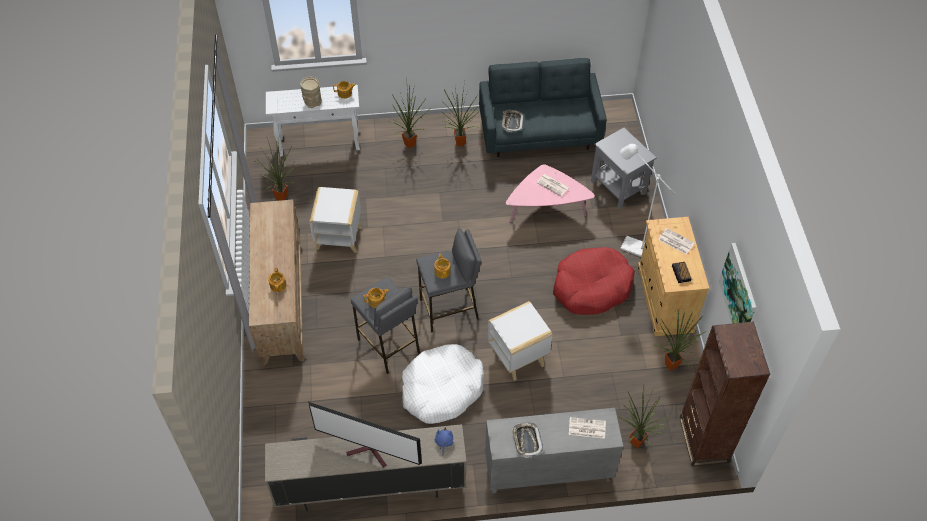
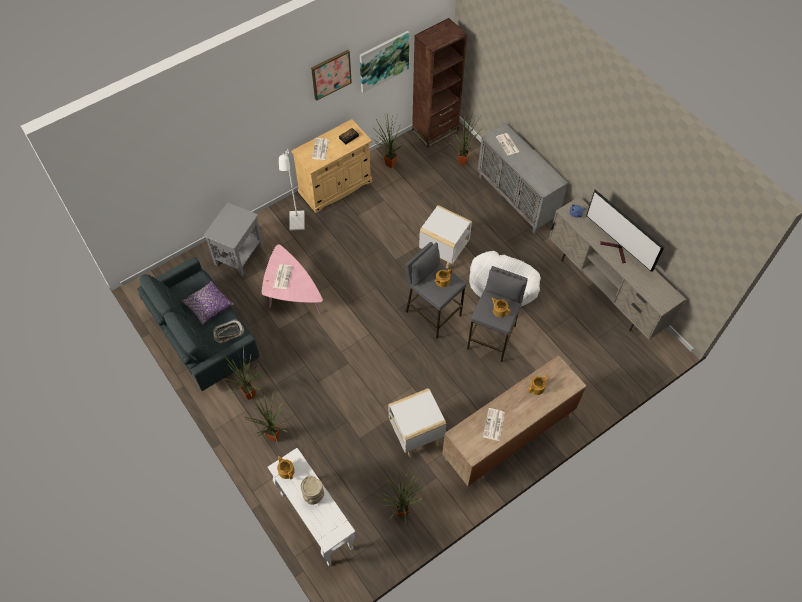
camera: 120 degrees left, 5 degrees up
television [308,402,422,467] -> television turned 150 degrees clockwise [586,190,664,272]
tray [512,423,543,458] -> none
red dog bed [553,247,635,315] -> none
none -> purple pillow [182,281,234,325]
none -> picture [311,50,352,101]
none -> newspaper [483,408,505,441]

